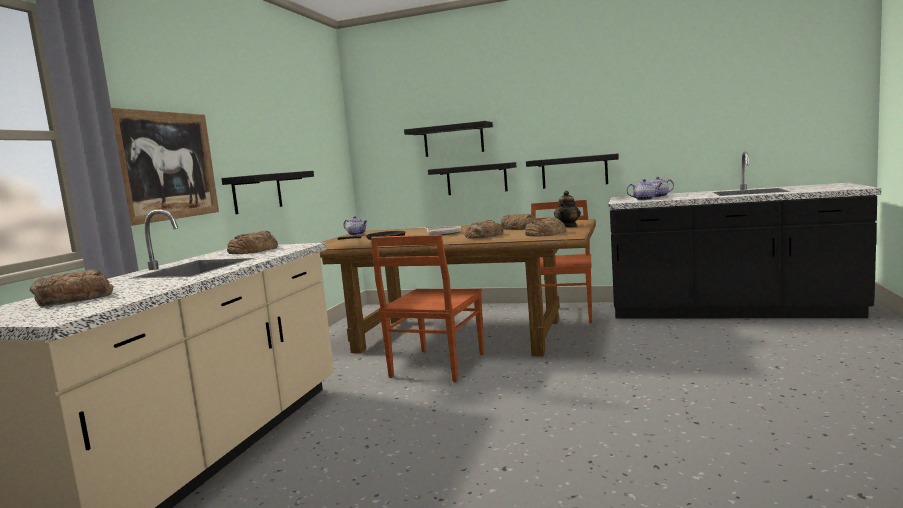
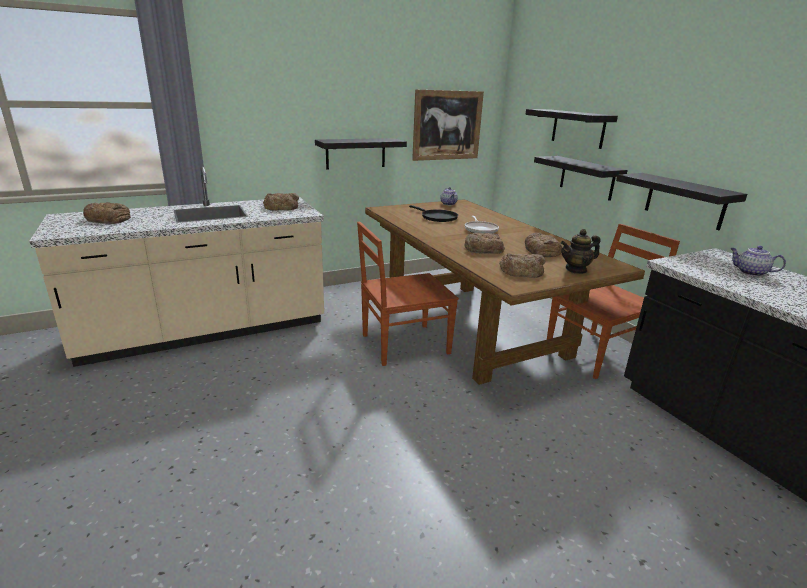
camera: 45 degrees right, 15 degrees up
picture [111,108,219,226] -> picture moved to [412,90,484,161]
teapot [626,179,662,200] -> none

